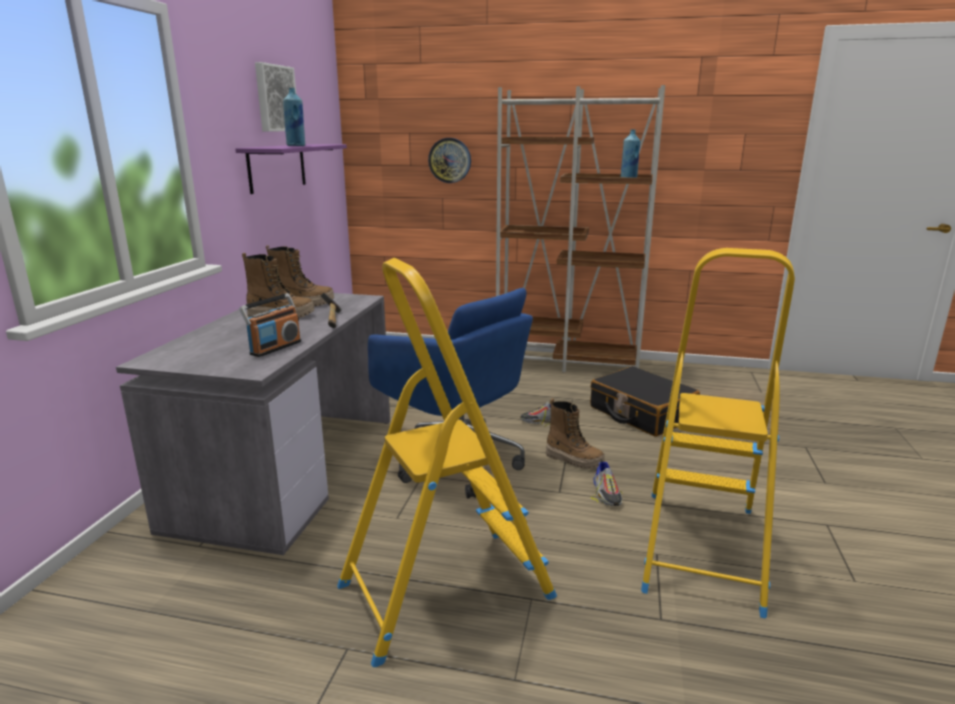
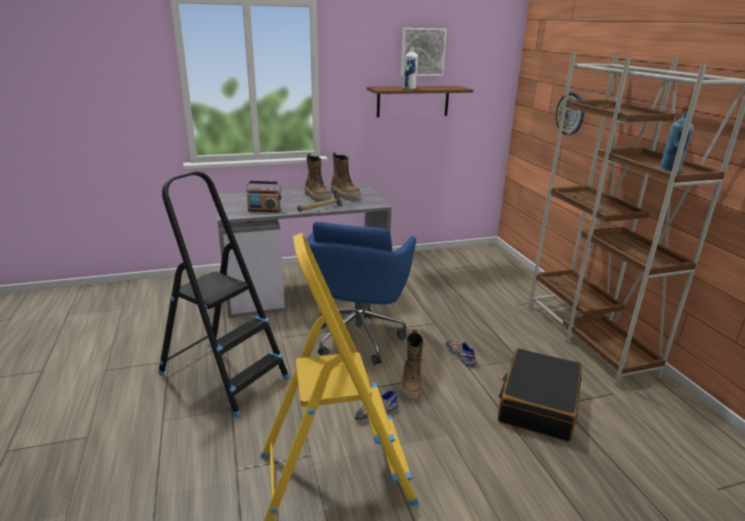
camera: 60 degrees right, 5 degrees up
purple shelf [235,144,347,194] -> brown shelf [367,86,473,118]
blue bottle [283,88,305,146] -> white bottle [403,47,418,89]
yellow step ladder [337,258,557,667] -> black step ladder [158,172,290,418]

